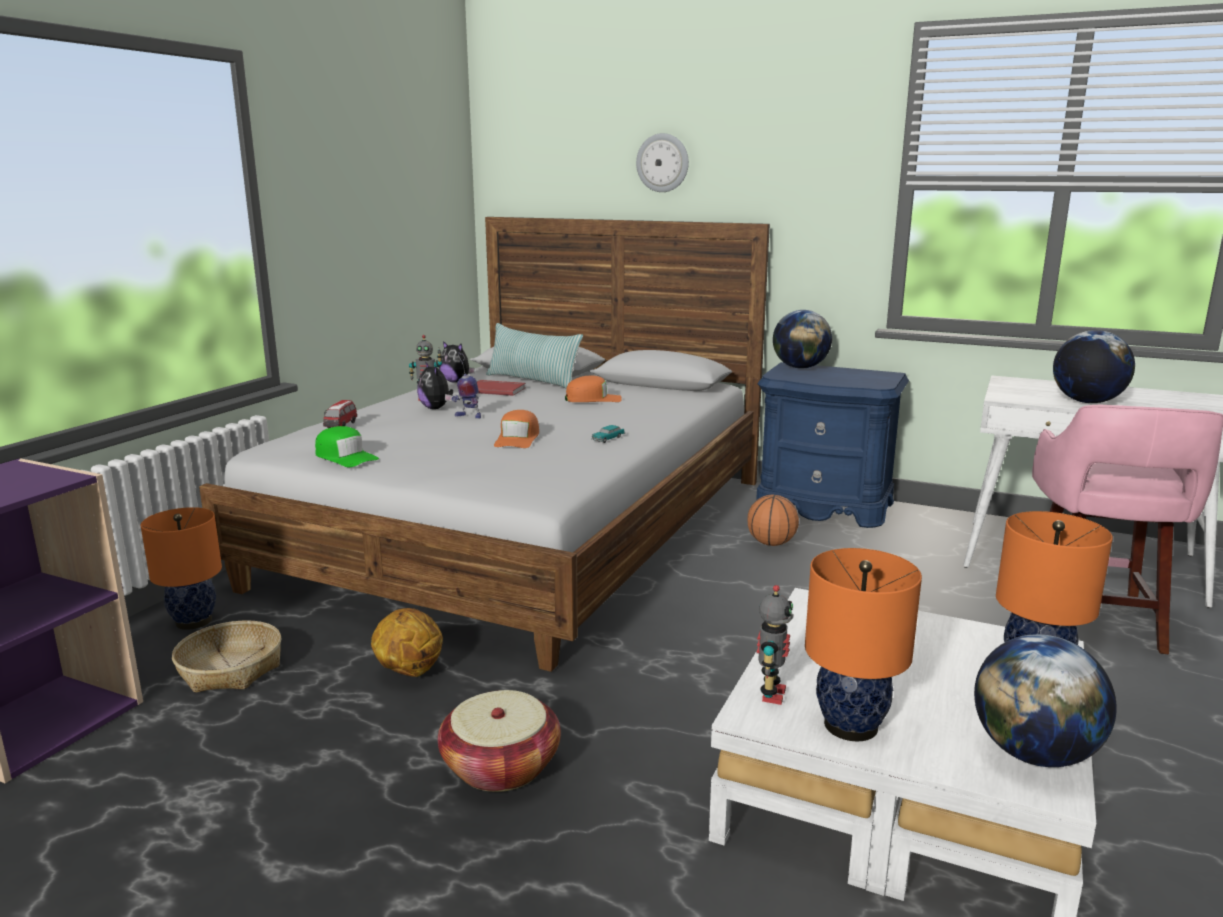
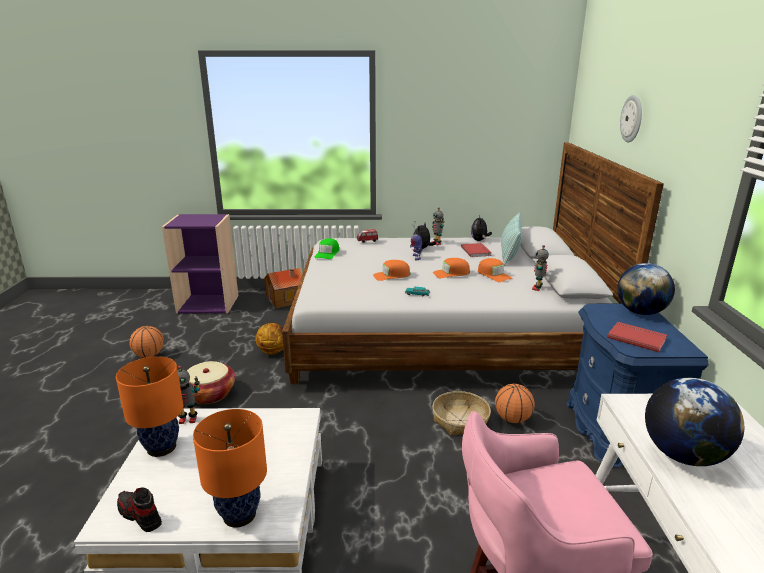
camera: 65 degrees right, 5 degrees up
orange table lamp [141,507,222,630] -> toy house [264,268,303,308]
basket [172,620,281,693] -> basket moved to [432,391,491,436]
globe [974,634,1117,767] -> shoe [117,487,162,532]
none -> basketball [129,326,164,358]
none -> orange cap [433,258,470,278]
none -> toy robot [532,245,549,291]
none -> red book [607,322,667,352]

